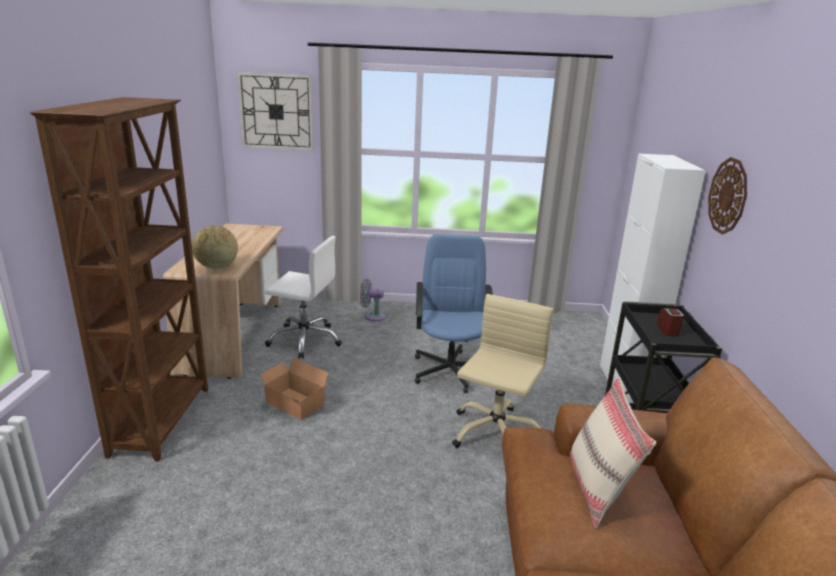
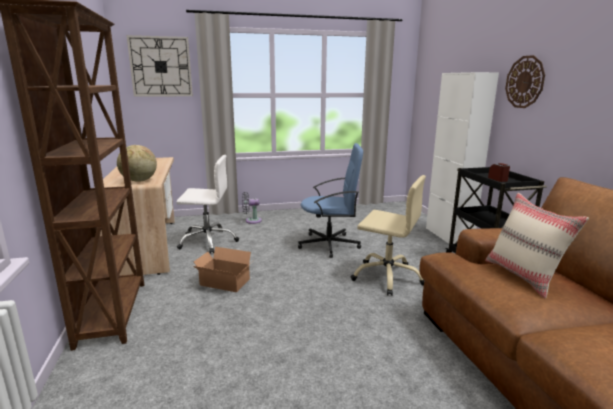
camera: 15 degrees left, 5 degrees down
blue office chair [415,234,493,393] -> blue office chair turned 105 degrees clockwise [298,143,363,258]
beige office chair [452,294,554,448] -> beige office chair turned 105 degrees clockwise [351,175,426,296]

